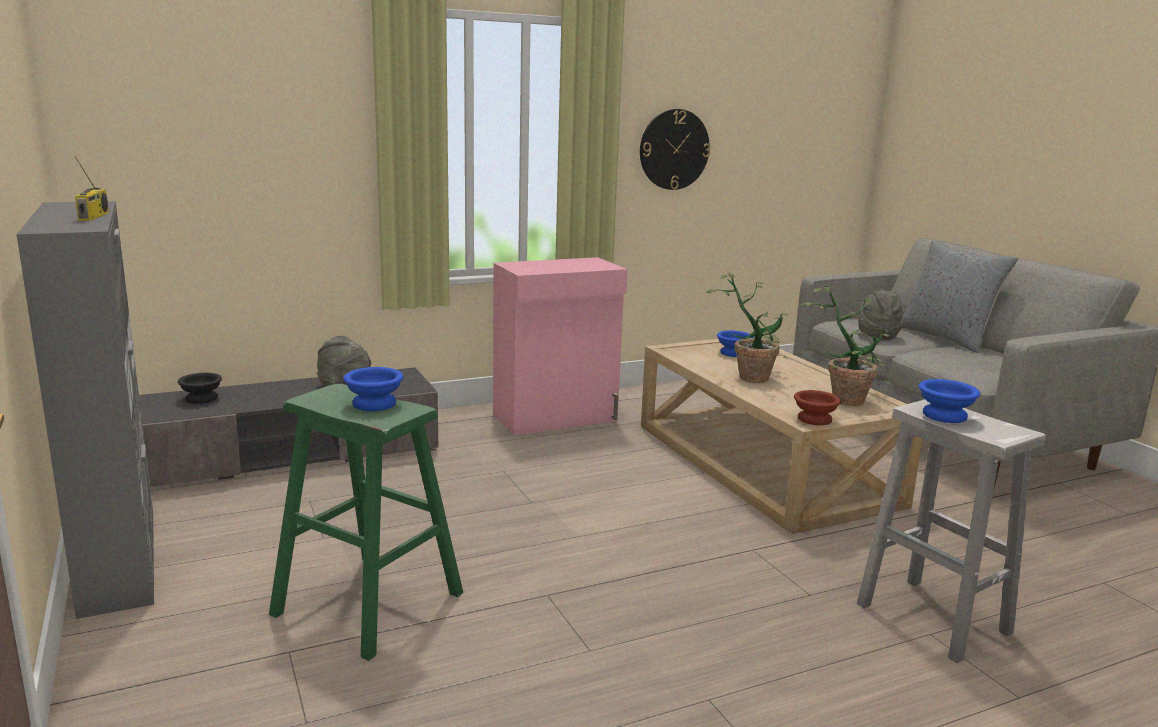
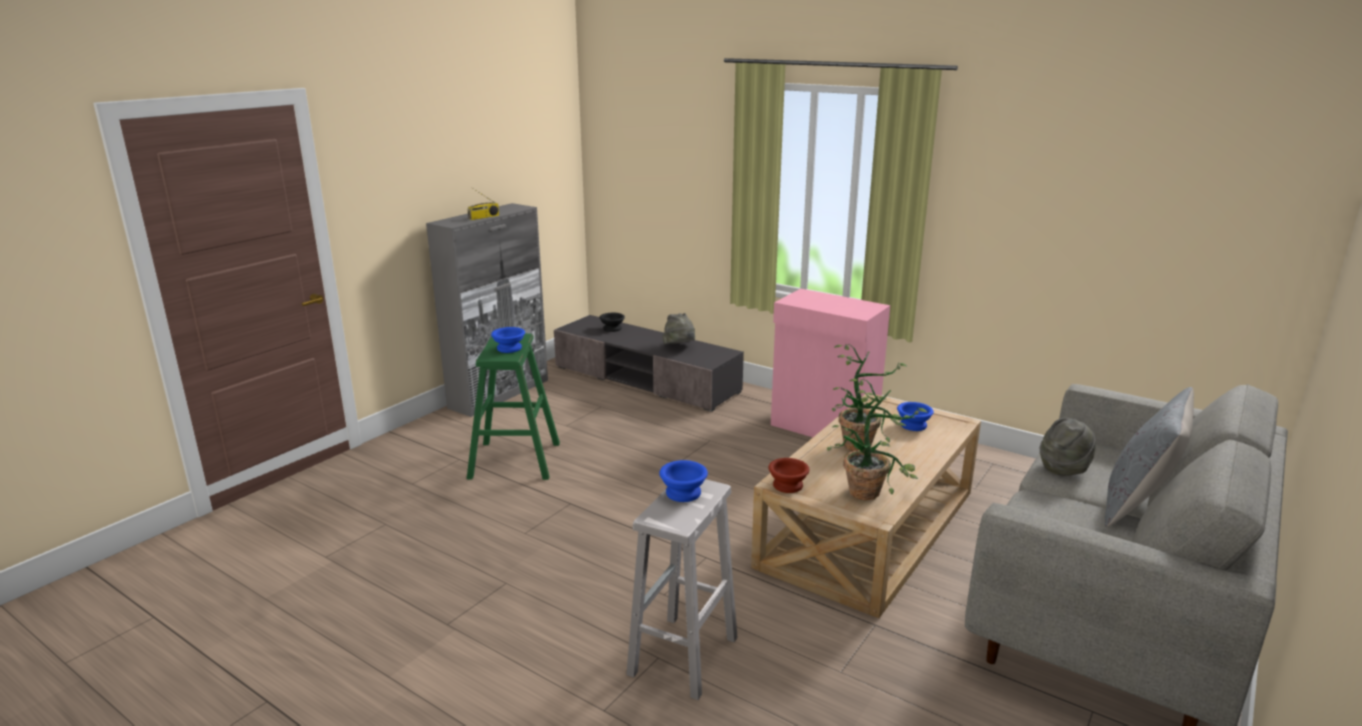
camera: 60 degrees right, 5 degrees up
wall clock [640,109,710,190] -> none

